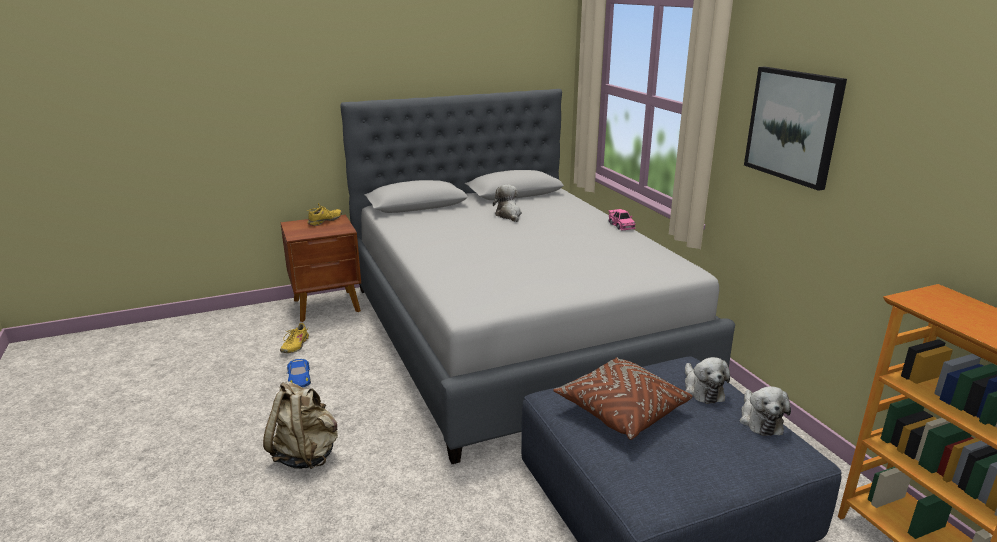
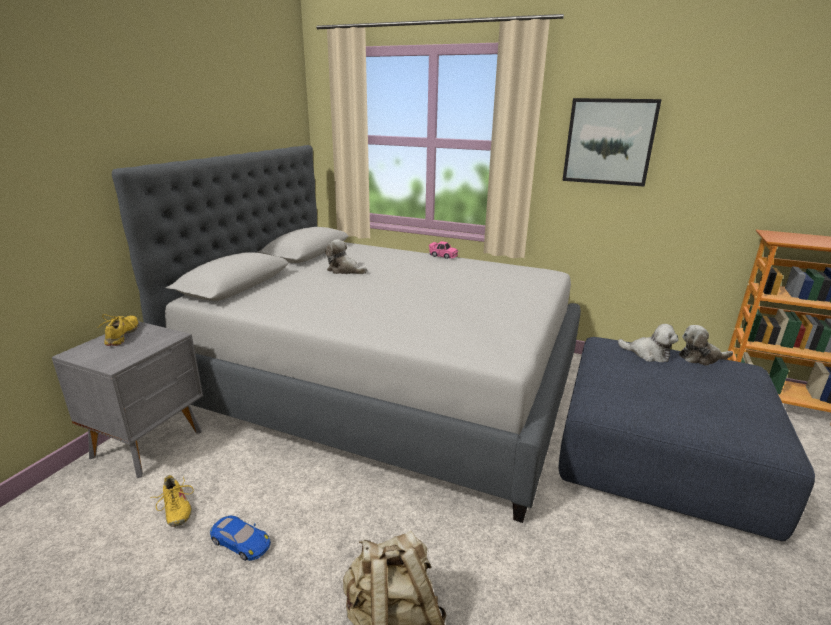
camera: 45 degrees left, 0 degrees up
brown nightstand [281,215,361,322] -> grey nightstand [52,321,203,478]
brown pillow [553,357,692,440] -> none
plush toy [739,386,791,436] -> plush toy turned 135 degrees clockwise [679,325,733,366]

